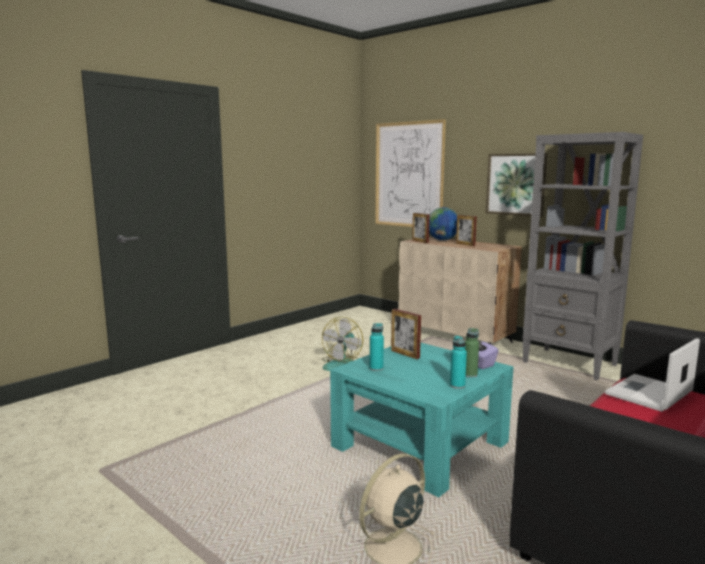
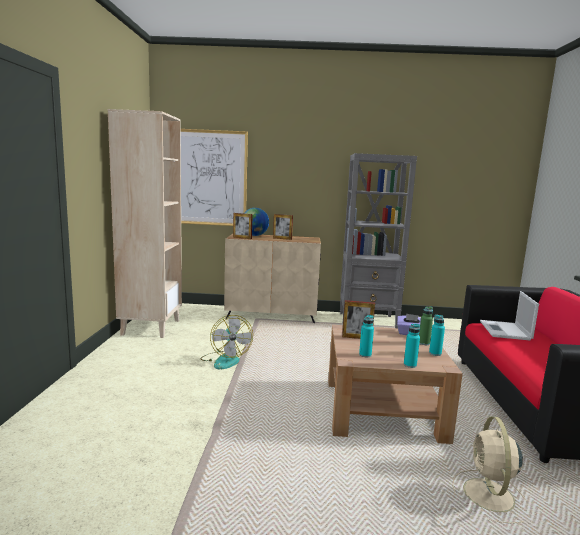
camera: 40 degrees left, 0 degrees up
turquoise coffee table [330,342,514,497] -> brown coffee table [328,325,463,444]
picture [486,153,547,217] -> none
none -> beige bookcase [108,109,182,338]
none -> turquoise bottle [404,324,420,368]

